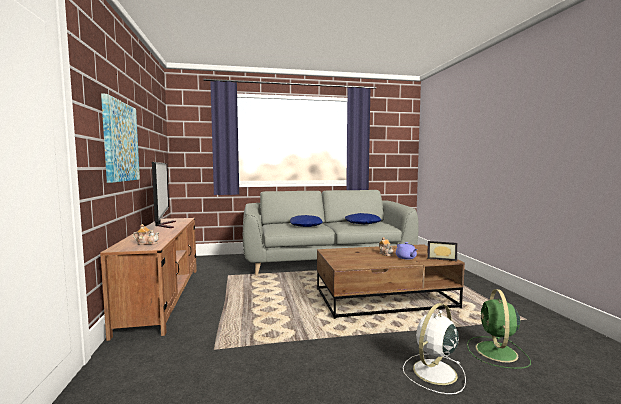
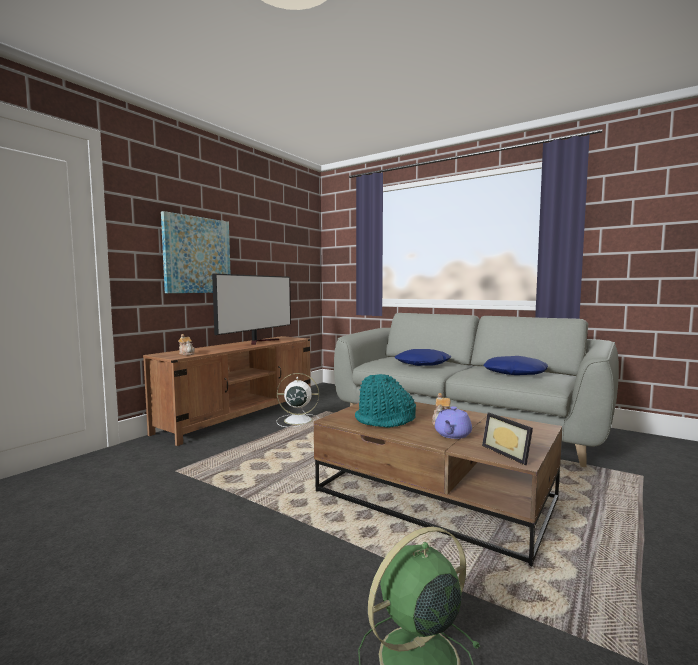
camera: 45 degrees right, 0 degrees up
white fan [403,303,466,394] -> white fan moved to [276,373,319,427]
none -> turquoise hat [355,374,416,427]

